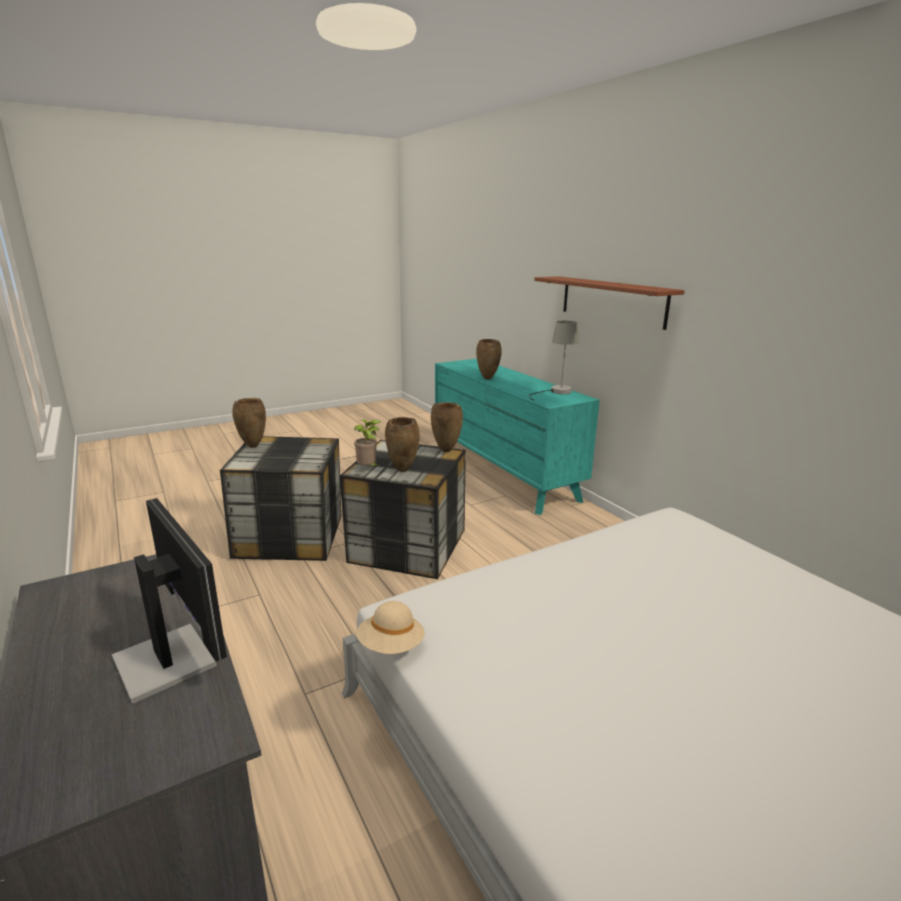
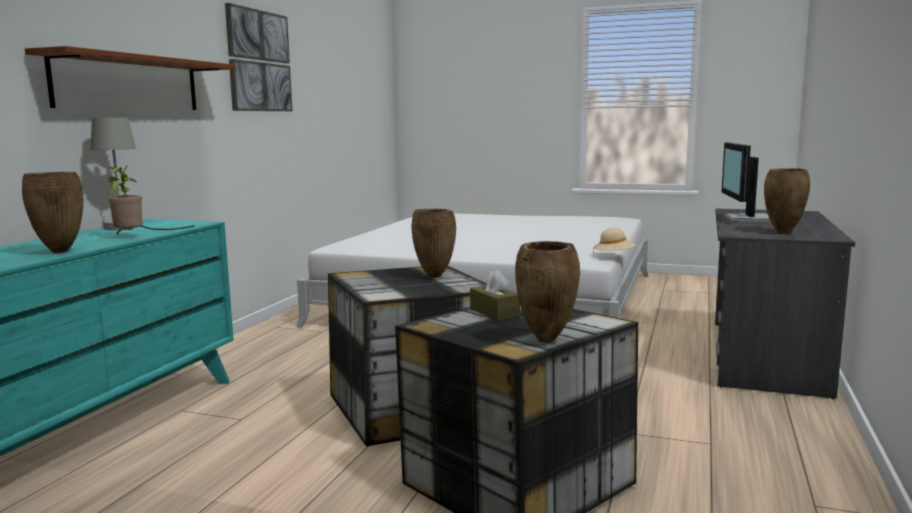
camera: 130 degrees left, 10 degrees down
potted plant [354,419,382,467] -> potted plant moved to [107,166,143,235]
brown vase [431,402,463,452] -> brown vase moved to [764,168,810,234]
none -> picture [225,3,293,111]
none -> brown tissue box [470,270,520,321]

